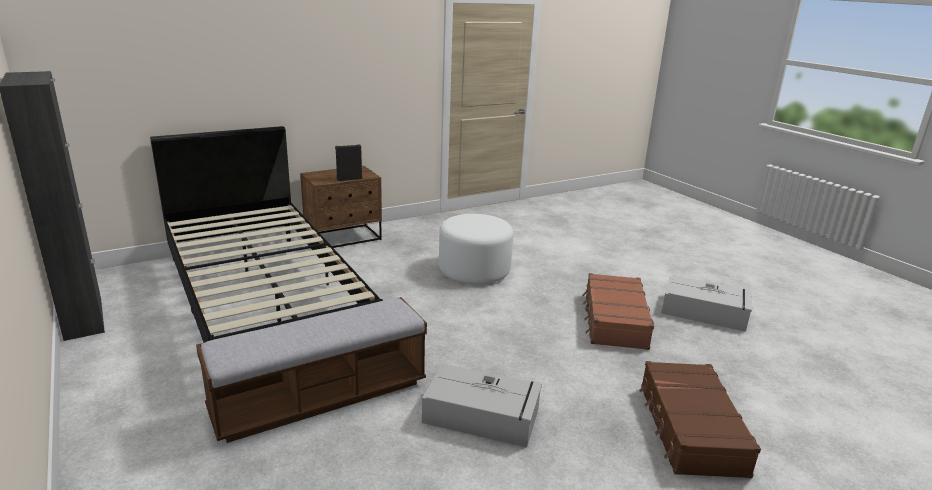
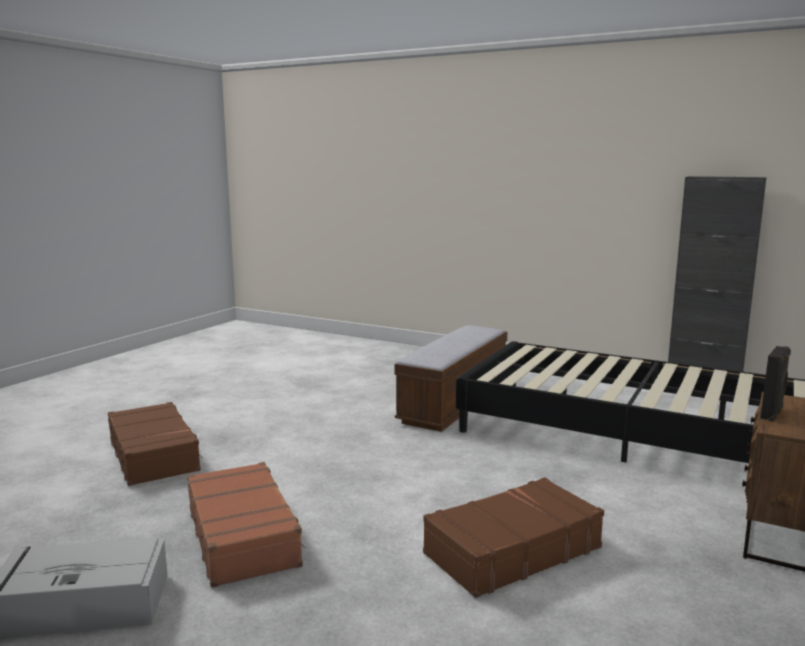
camera: 150 degrees right, 10 degrees down
grey storage box [422,364,542,447] -> none
white ottoman [439,214,513,285] -> brown suitcase [423,477,604,598]

